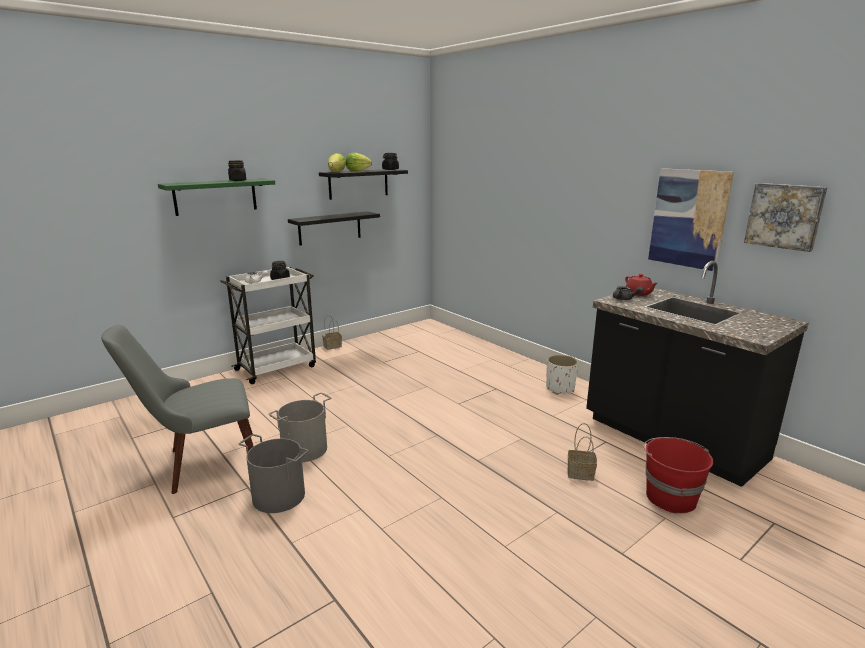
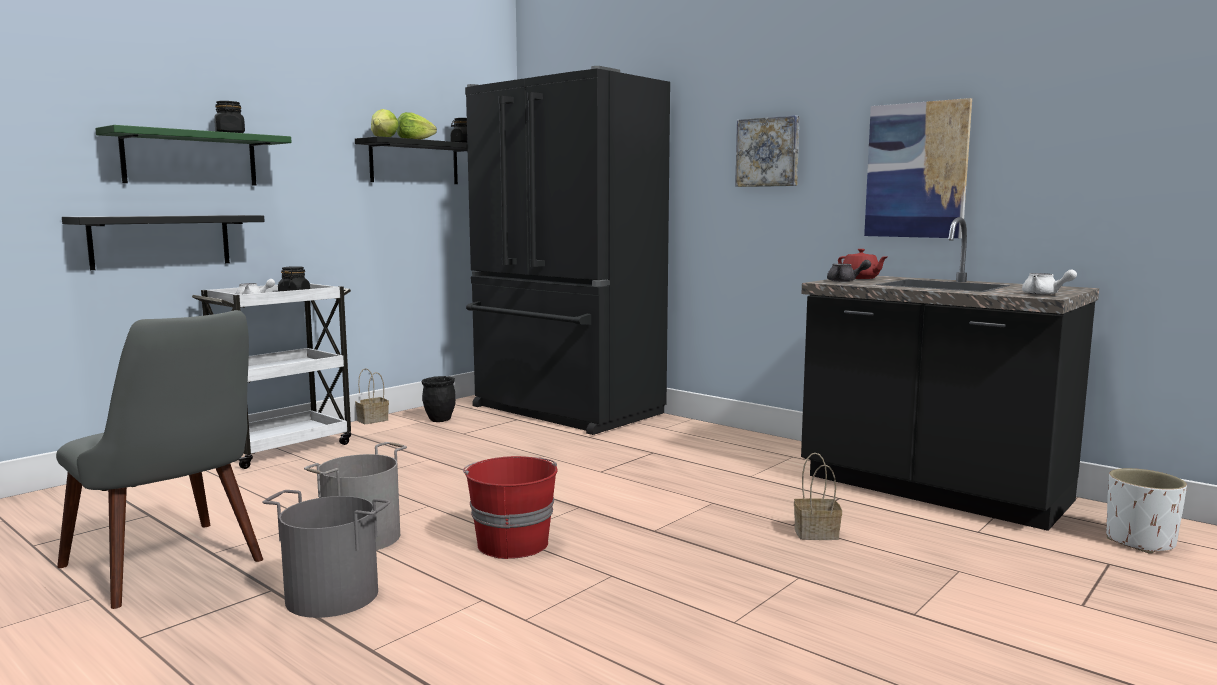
camera: 10 degrees left, 10 degrees down
grey chair [101,325,254,494] -> grey chair turned 105 degrees counterclockwise [56,310,263,609]
black shelf [288,211,380,245] -> black shelf moved to [62,215,265,270]
white planter [546,355,579,394] -> white planter moved to [1106,468,1187,554]
red bucket [643,437,713,513] -> red bucket moved to [463,456,558,559]
picture [744,183,828,252] -> picture moved to [735,115,800,187]
none -> black planter [422,376,456,422]
none -> black fridge [465,66,670,435]
none -> white teapot [1022,269,1077,295]

